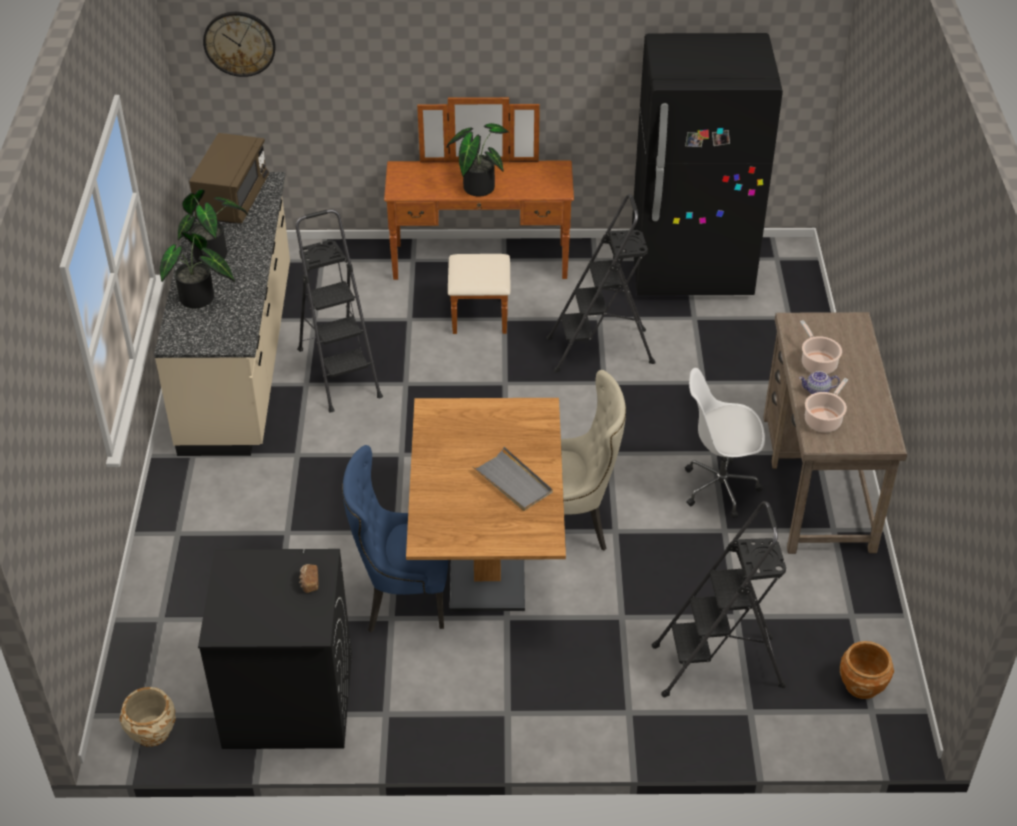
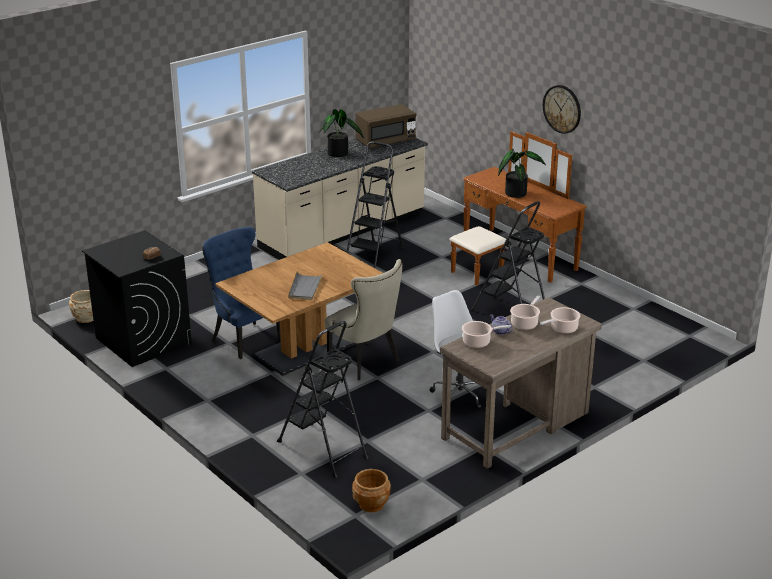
camera: 50 degrees right, 15 degrees down
potted plant [160,231,235,308] -> none
wall clock [203,12,276,77] -> wall clock moved to [543,85,581,134]
black fridge [632,33,783,296] -> none
none -> cooking pot [540,307,580,334]

